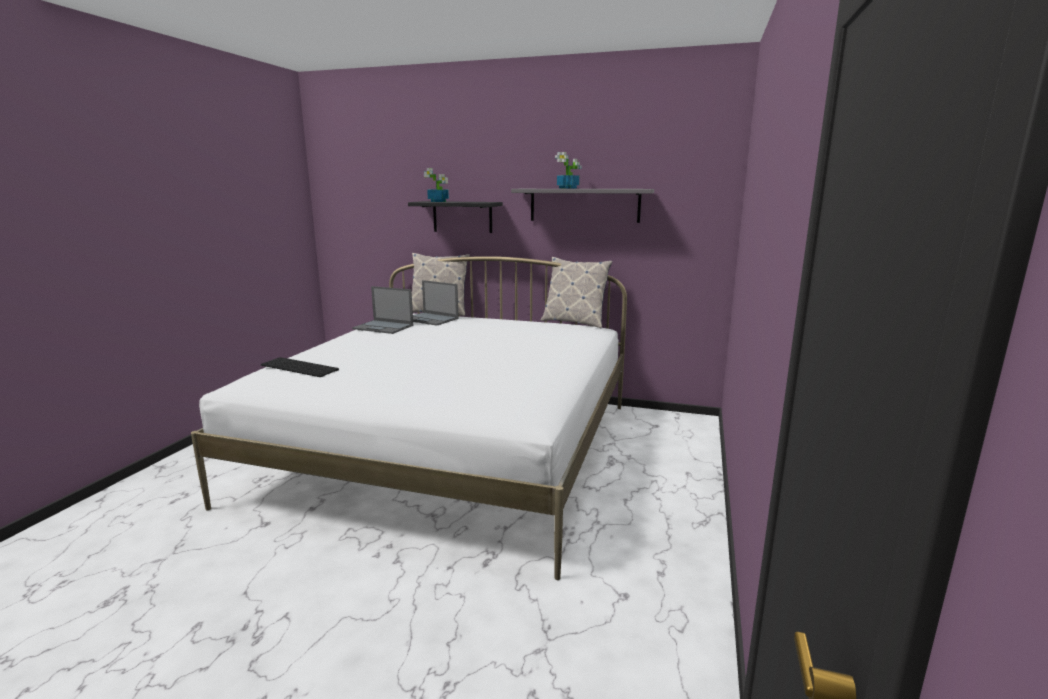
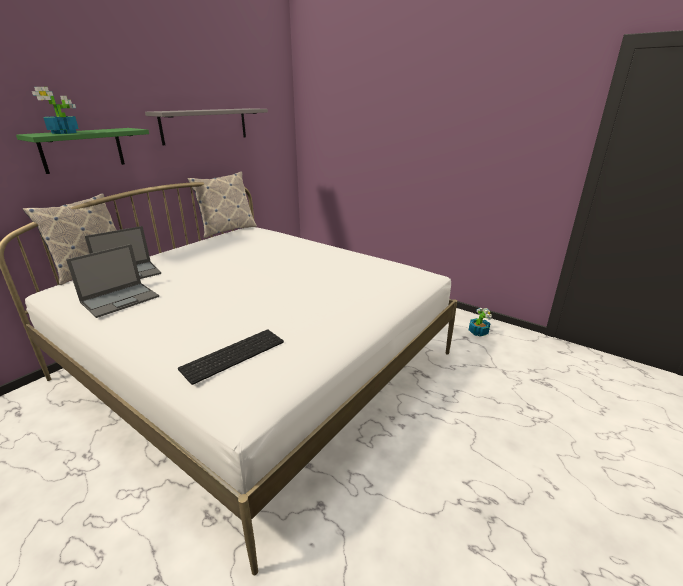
camera: 70 degrees left, 10 degrees up
black shelf [408,201,503,233] -> green shelf [16,128,149,174]
potted plant [555,152,582,189] -> potted plant moved to [469,308,492,337]

